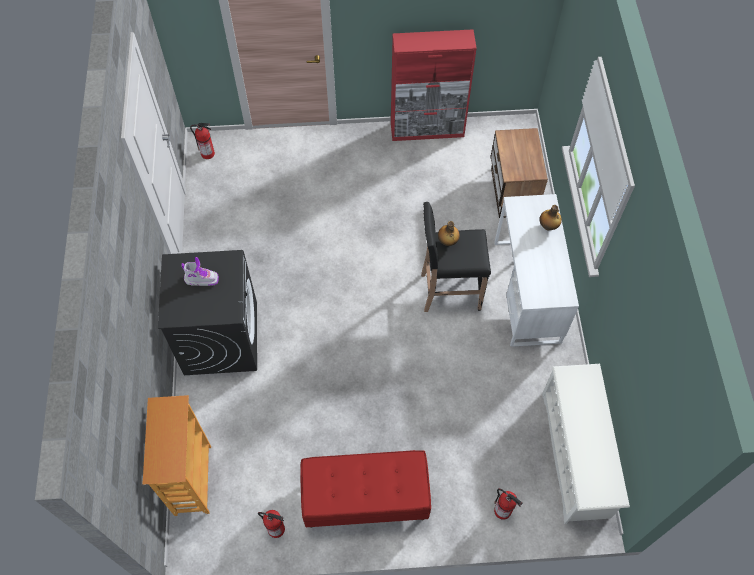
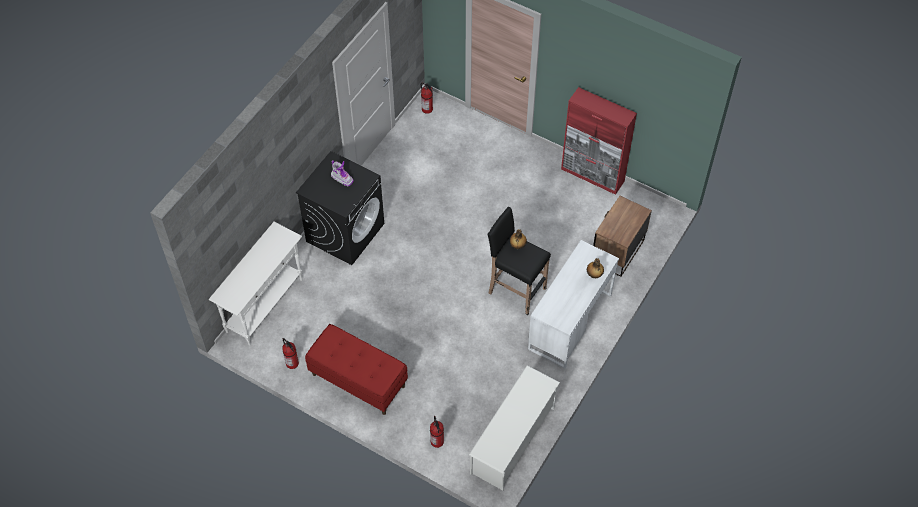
camera: 35 degrees right, 5 degrees down
bookcase [142,395,211,516] -> white console table [209,222,303,345]

